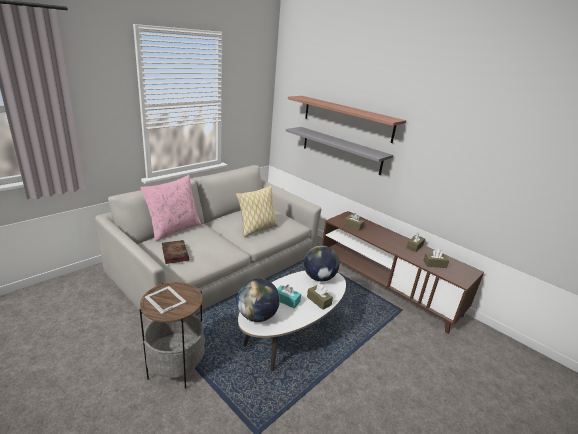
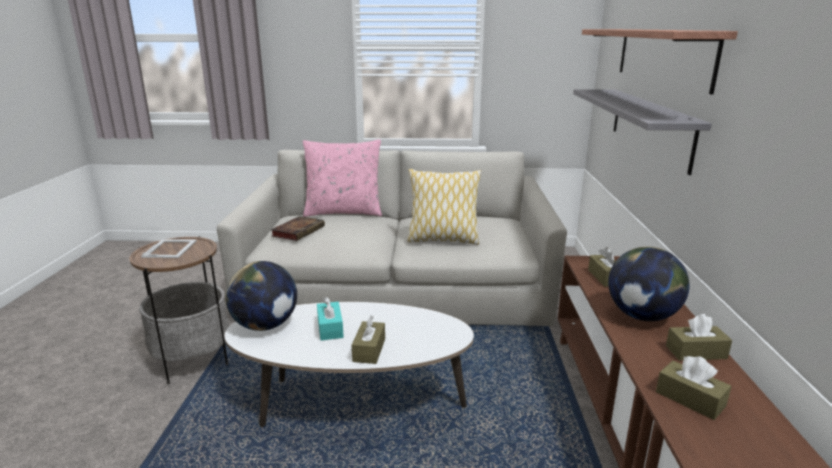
camera: 50 degrees right, 5 degrees down
globe [304,245,340,281] -> globe moved to [608,247,690,321]

